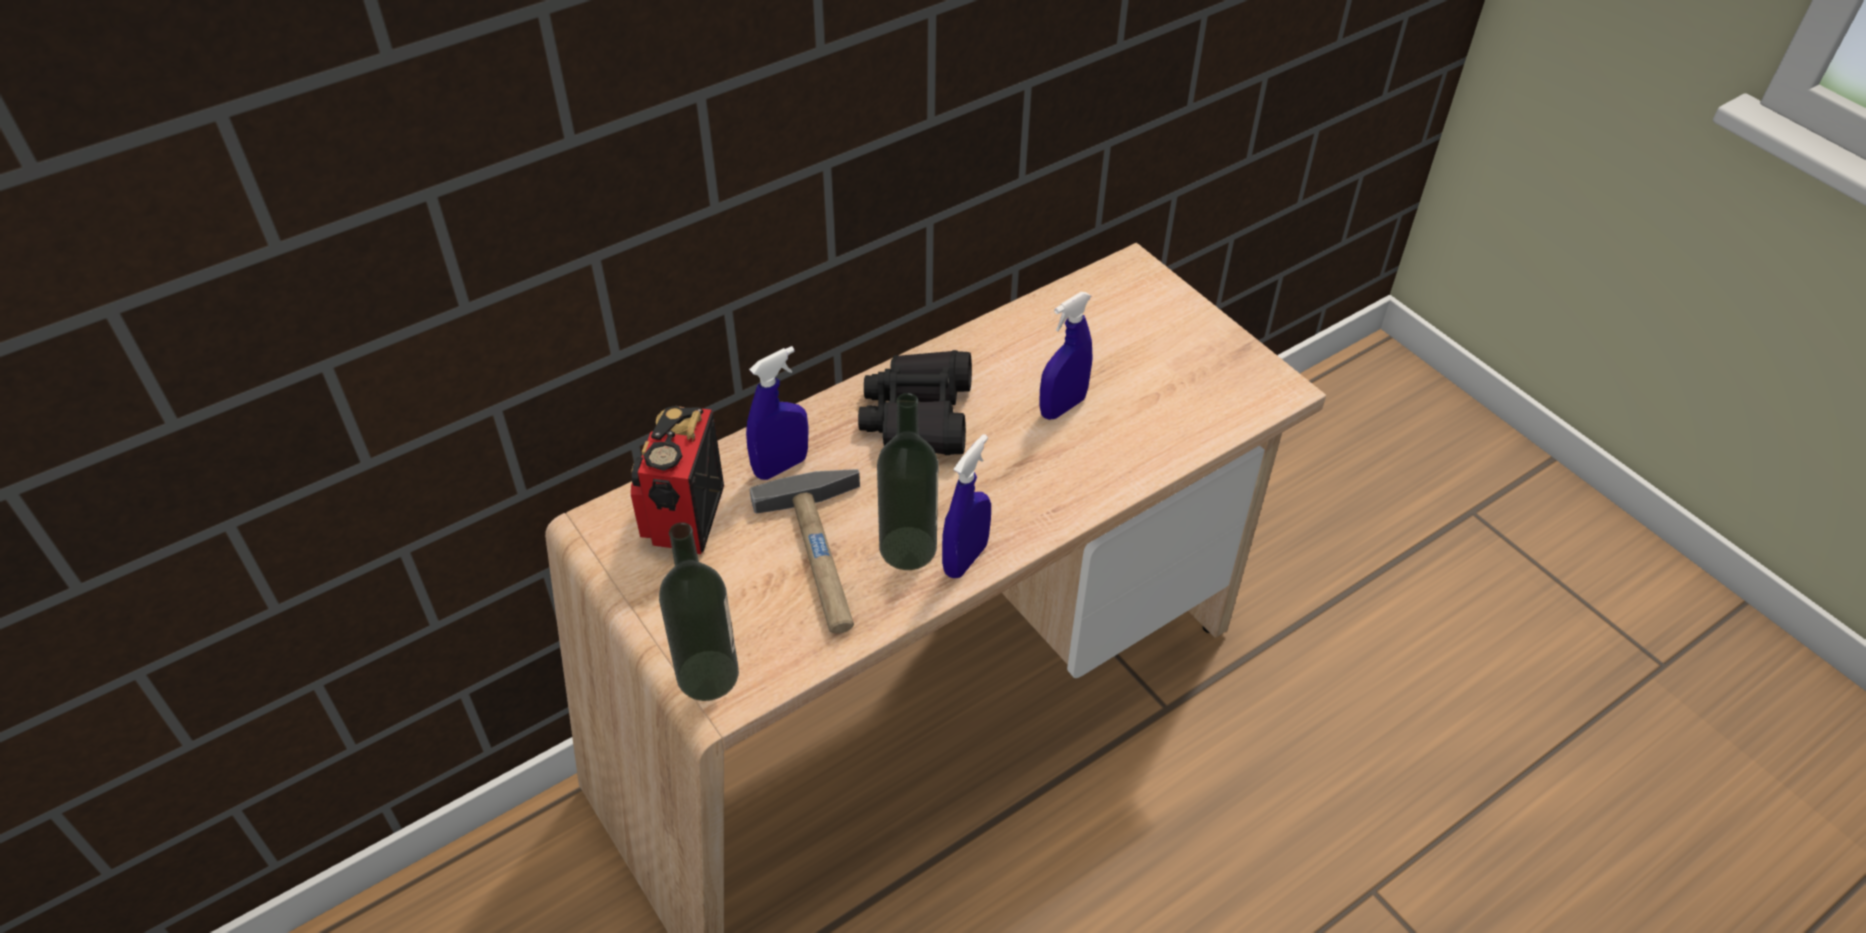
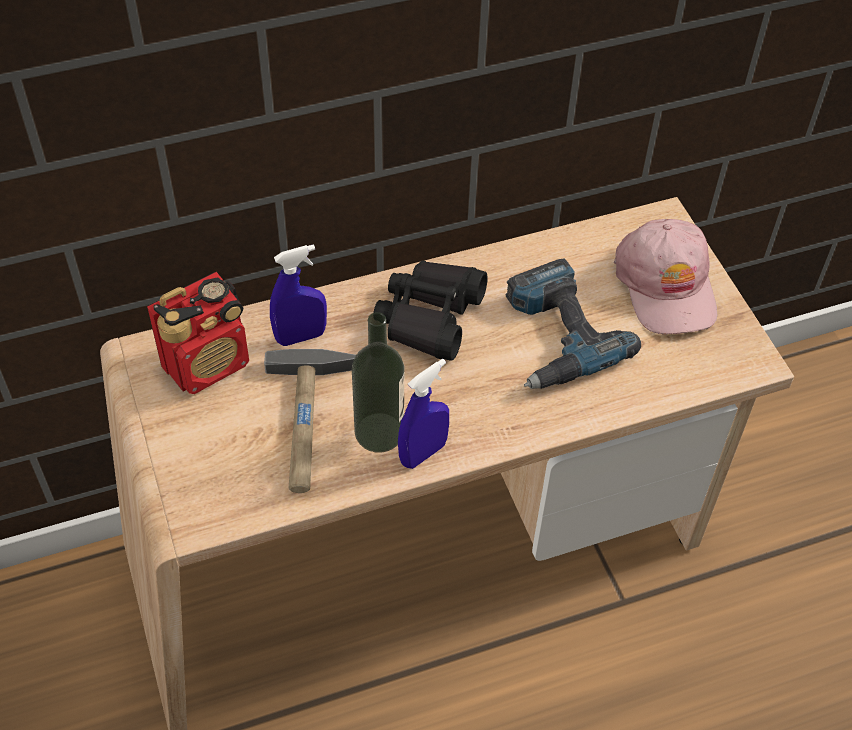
camera: 15 degrees right, 5 degrees up
radio [631,406,724,554] -> radio turned 150 degrees counterclockwise [147,272,249,394]
bottle [659,522,739,701] -> none
blue spray bottle [1039,292,1093,420] -> power drill [505,258,641,389]
none -> pink cap [614,219,717,335]

